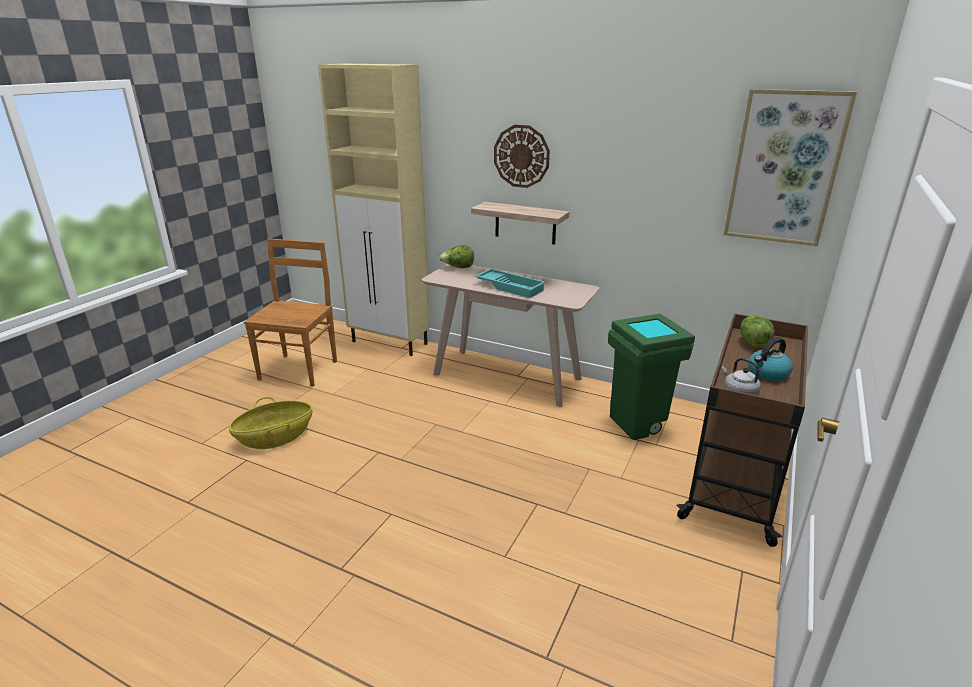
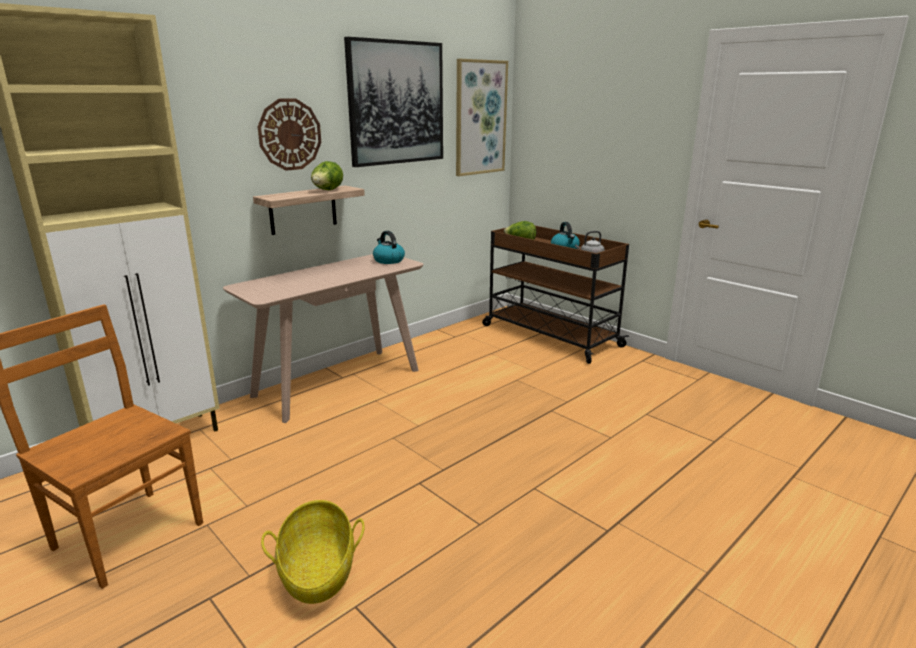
camera: 70 degrees left, 5 degrees down
lettuce [439,245,474,268] -> lettuce moved to [311,161,343,190]
turquoise tray [475,269,546,298] -> none
green trash can [608,314,695,440] -> none
none -> picture [344,37,443,167]
none -> kettle [373,231,405,264]

